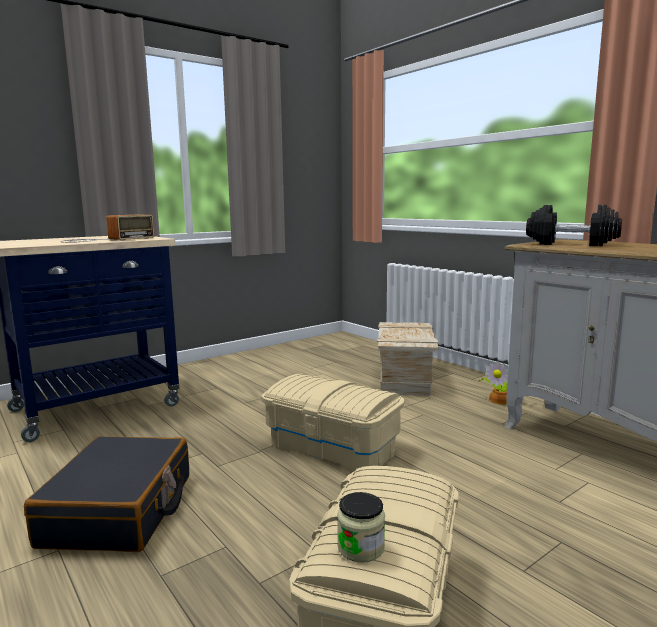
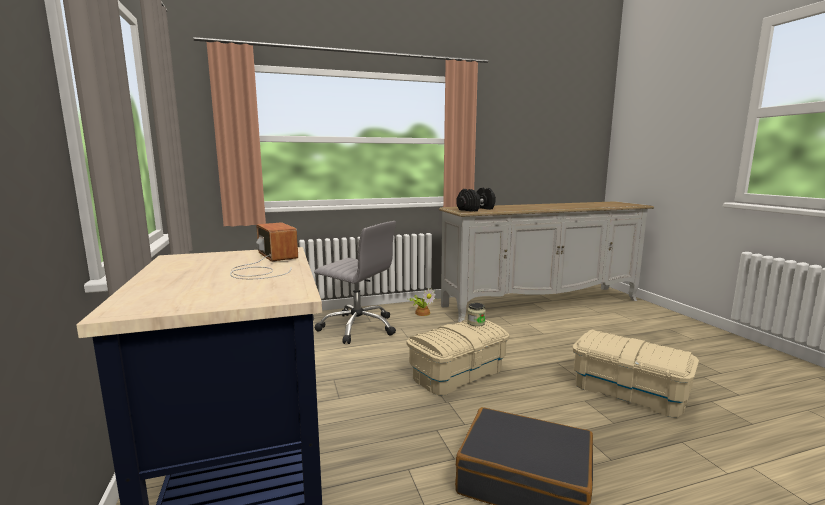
camera: 70 degrees left, 0 degrees up
jar [337,492,385,563] -> jar moved to [467,303,486,326]
crate [378,322,439,396] -> grey office chair [314,221,396,344]

